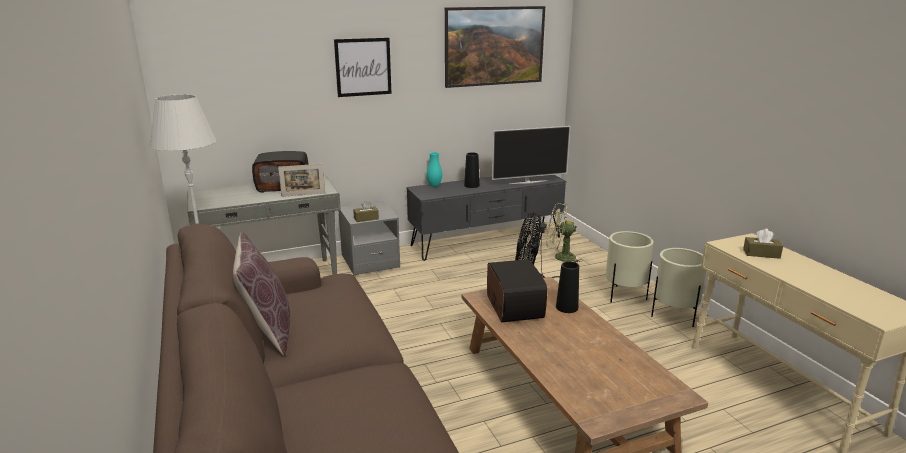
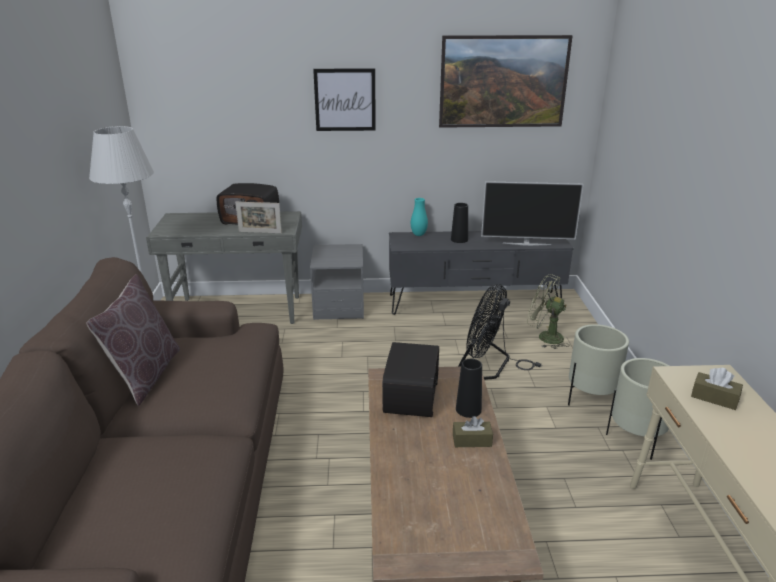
camera: 20 degrees right, 5 degrees up
brown tissue box [353,201,379,222] -> brown tissue box moved to [453,416,493,447]

